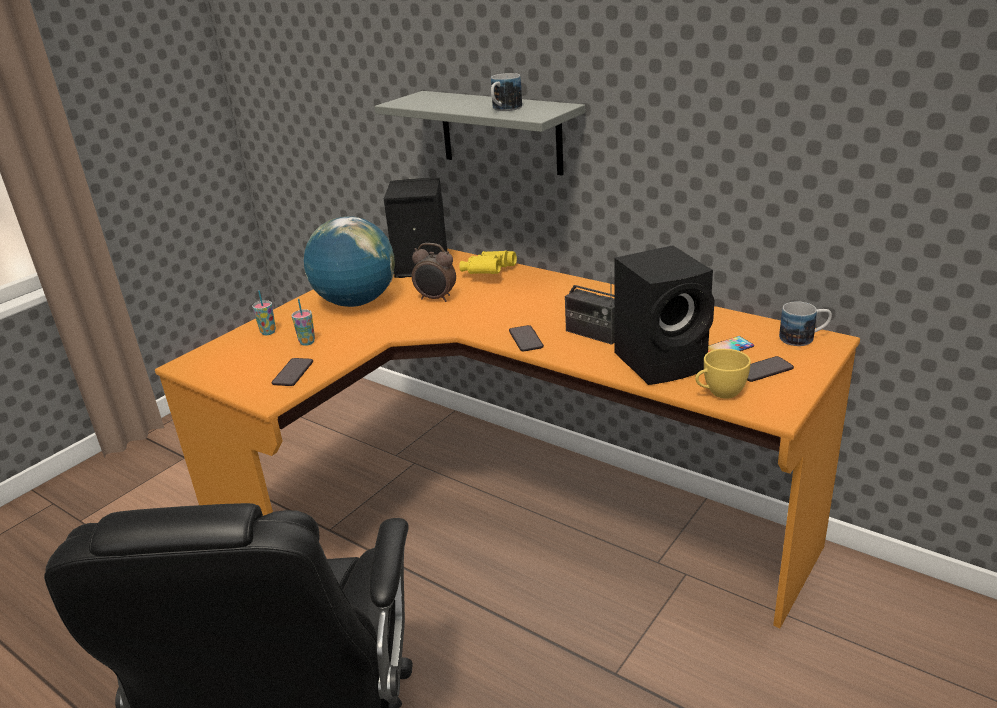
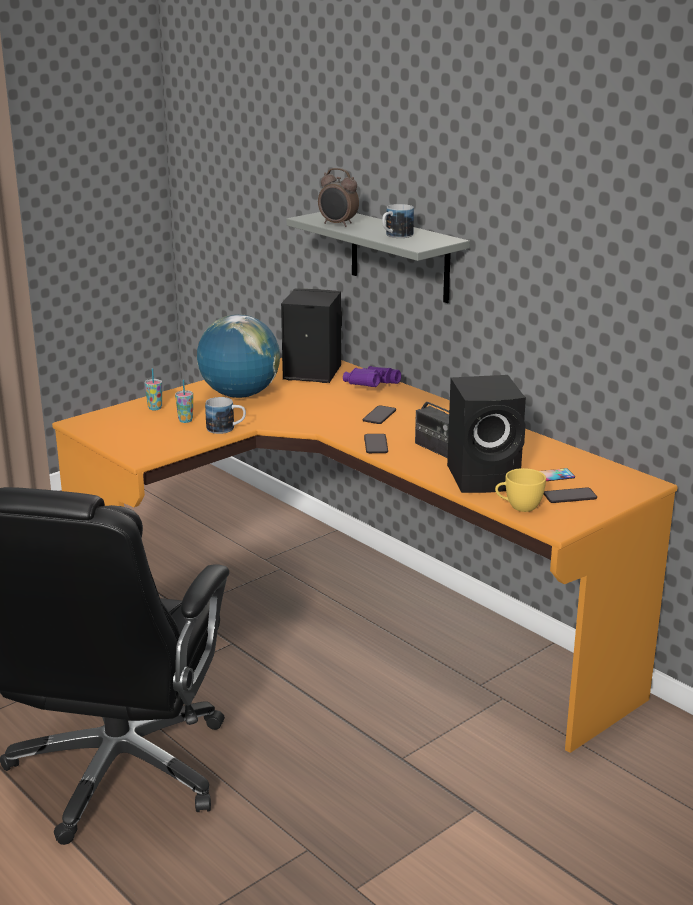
camera: 10 degrees right, 5 degrees down
phone [271,358,313,386] -> phone moved to [363,405,396,424]
alarm clock [412,243,456,302] -> alarm clock moved to [318,168,359,227]
yellow binoculars [459,250,517,274] -> purple binoculars [343,366,401,387]
mug [779,301,832,346] -> mug moved to [205,397,246,434]

